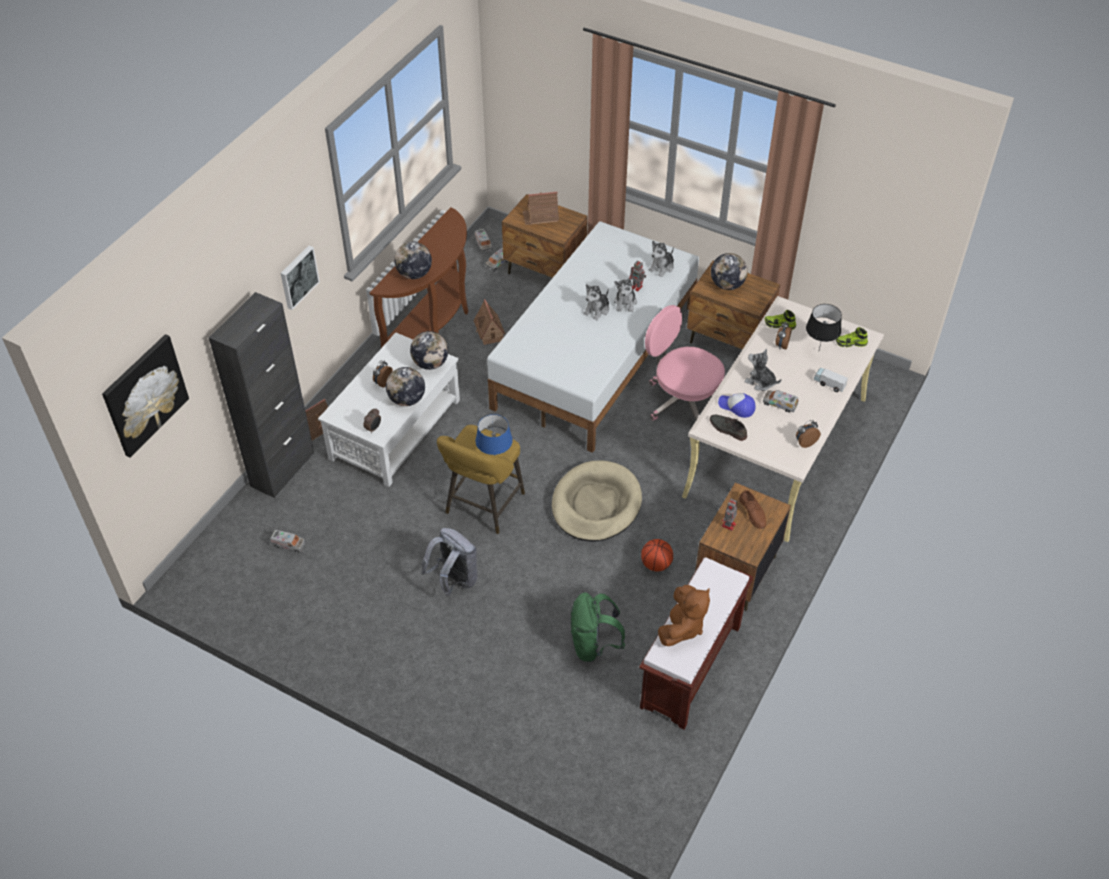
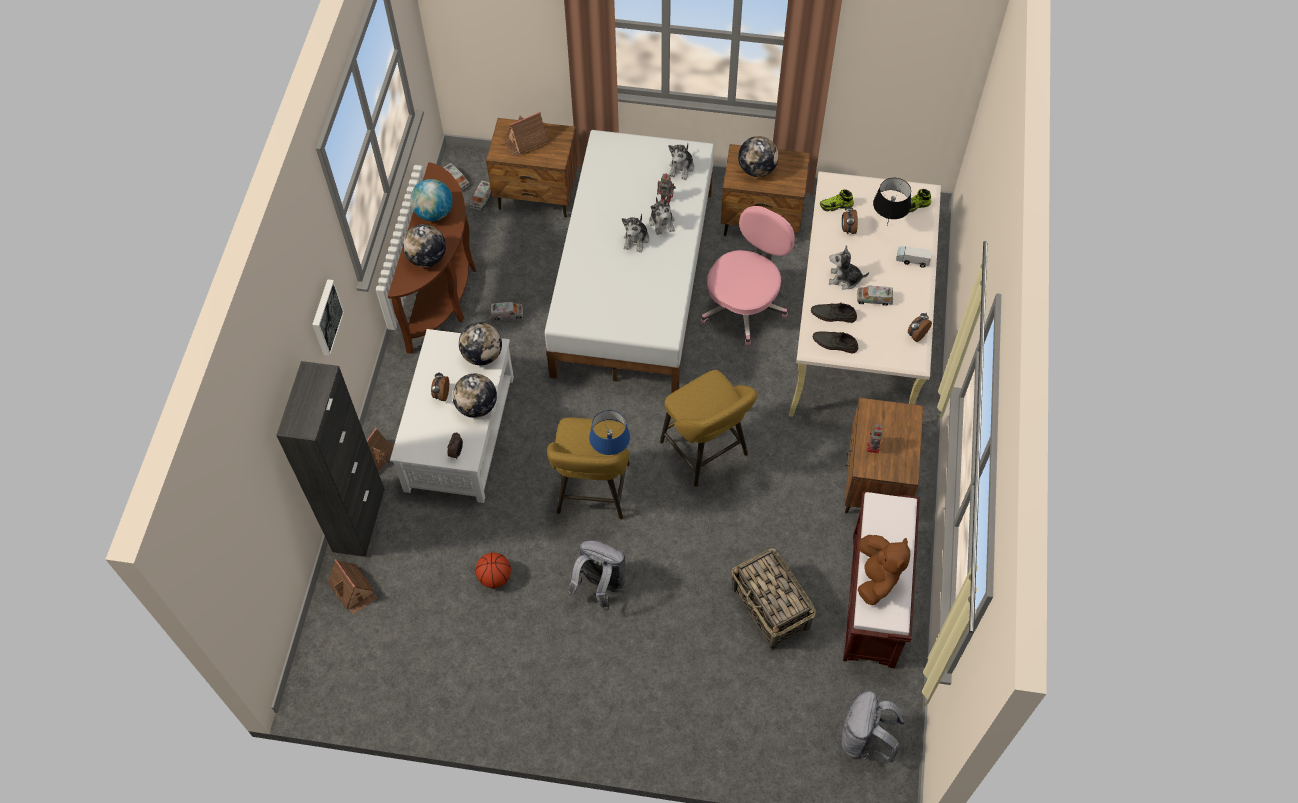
camera: 20 degrees left, 10 degrees up
picture [102,334,189,458] -> none
toy truck [270,530,305,553] -> toy truck moved to [490,302,523,320]
toy house [473,299,505,345] -> toy house moved to [328,559,377,614]
beige dog bed [552,461,642,542] -> yellow stool [660,370,757,487]
green backpack [571,592,625,662] -> basket [731,548,816,650]
basketball [641,539,673,571] -> basketball moved to [475,552,511,588]
pink office chair [645,305,725,421] -> pink office chair turned 105 degrees clockwise [701,206,795,345]
cap [718,393,756,418] -> grey shoe [811,303,857,323]
brown shoe [739,490,766,529] -> none
none -> globe [410,179,453,221]
none -> grey backpack [842,691,904,763]

